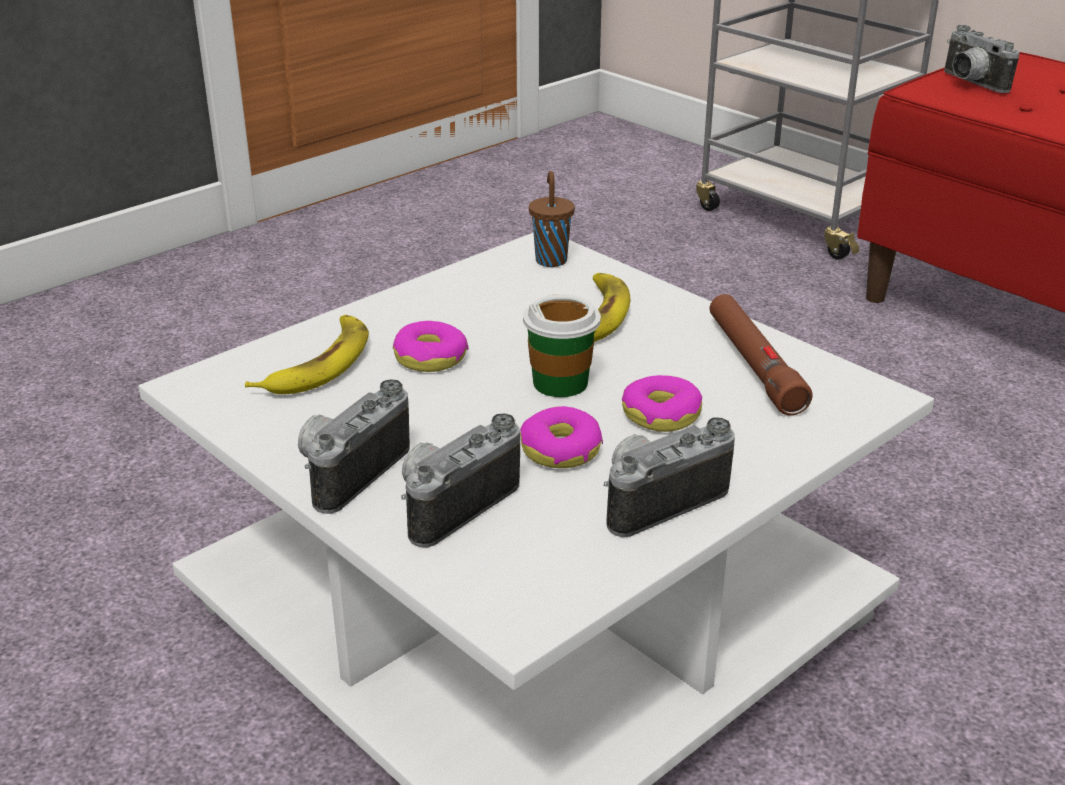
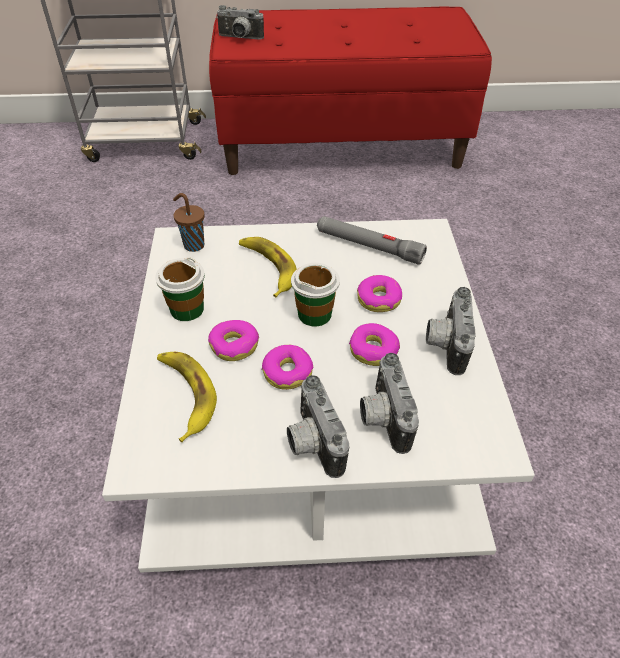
camera: 50 degrees left, 15 degrees up
brown flashlight [710,294,813,415] -> grey flashlight [317,216,427,265]
none -> cup [155,257,205,321]
none -> donut [262,345,313,390]

